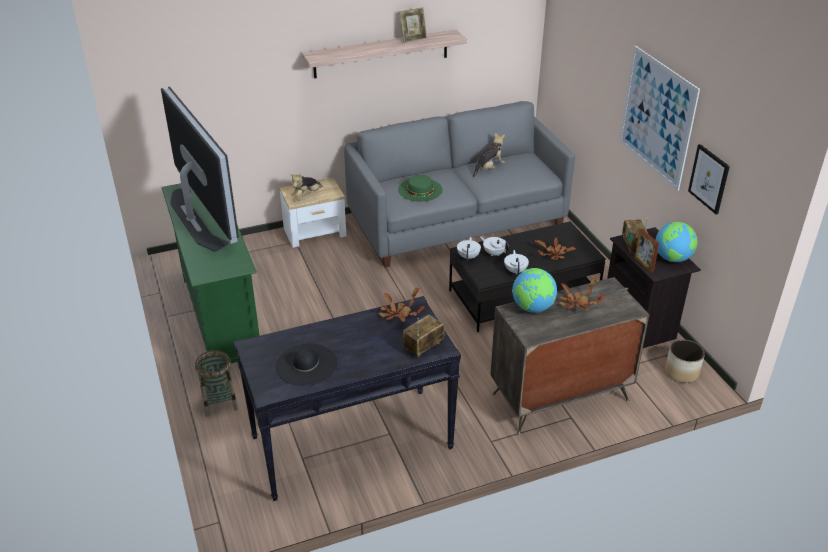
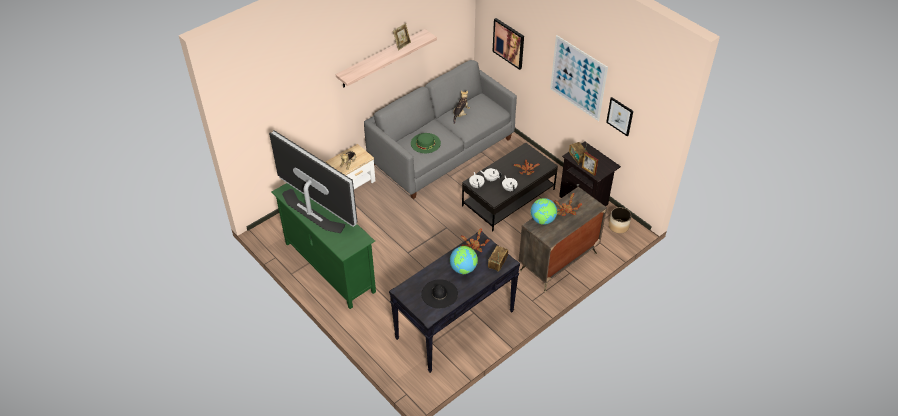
camera: 20 degrees left, 10 degrees up
basket [195,350,238,417] -> none
globe [656,222,698,262] -> globe moved to [450,246,478,274]
none -> picture [493,18,524,70]

